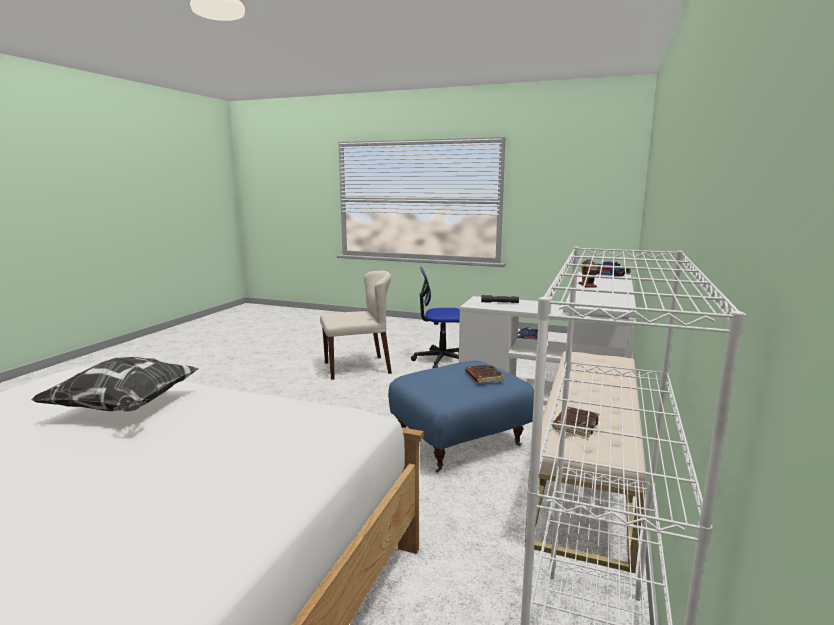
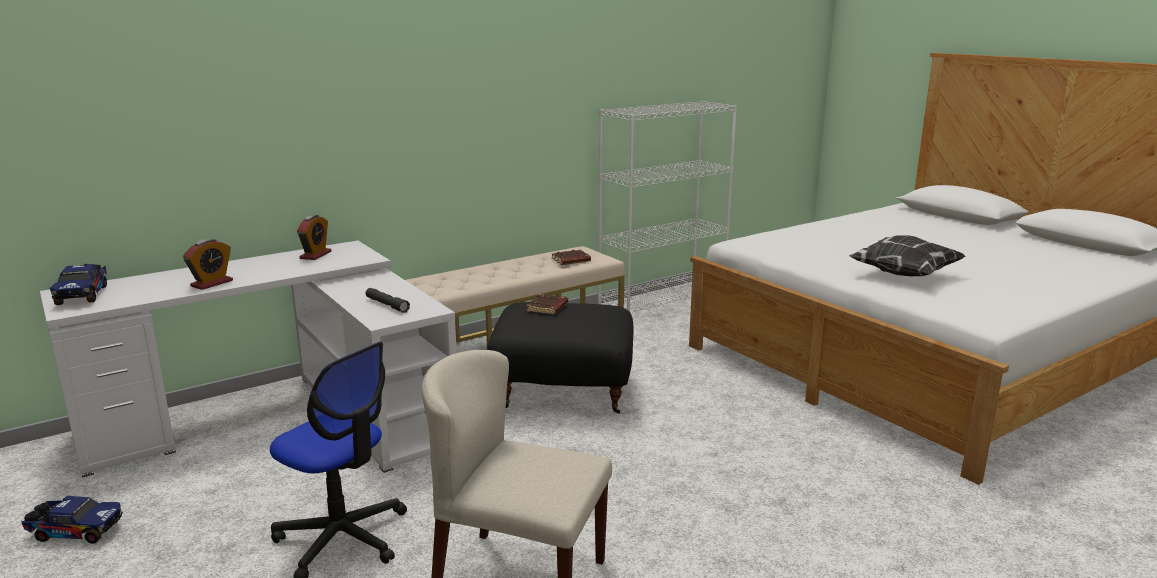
camera: 145 degrees left, 5 degrees up
blue ottoman [388,361,534,473] -> black ottoman [487,302,633,414]
none -> alarm clock [297,215,332,260]

